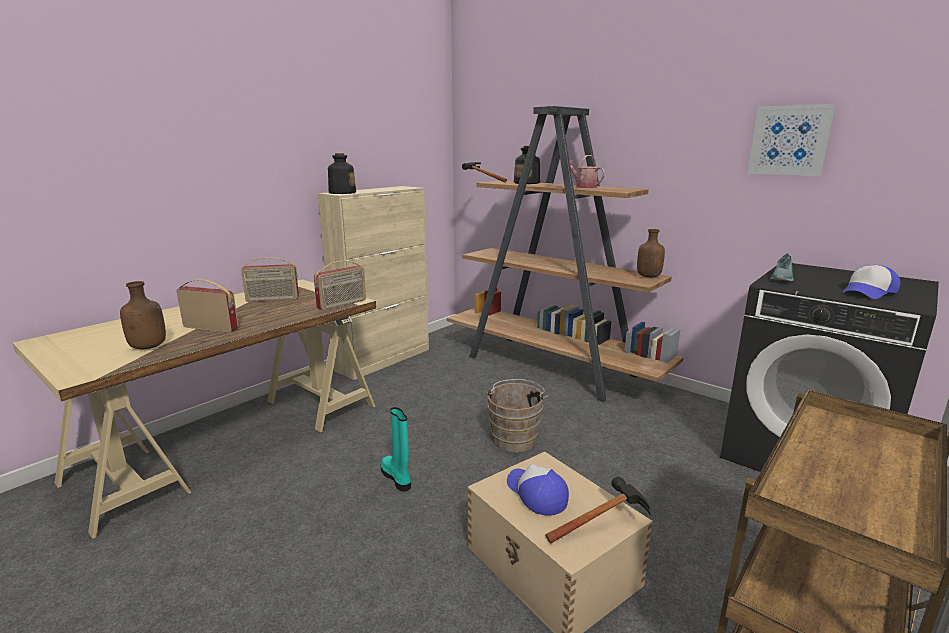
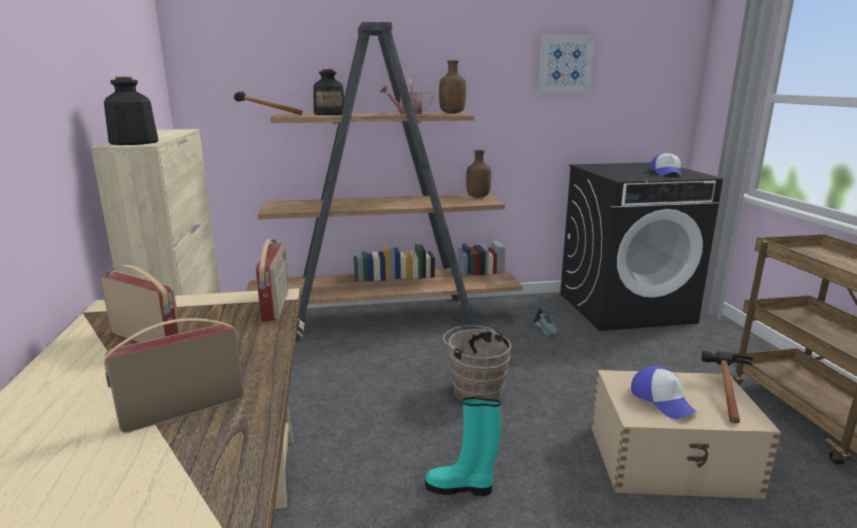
camera: 50 degrees left, 0 degrees up
brown bottle [120,281,166,349] -> brown bottle moved to [439,60,466,114]
radio [241,257,299,302] -> radio turned 90 degrees counterclockwise [100,265,181,342]
cap [507,464,569,516] -> cap turned 120 degrees counterclockwise [631,366,697,419]
shoe [770,253,794,282] -> shoe moved to [533,307,560,335]

